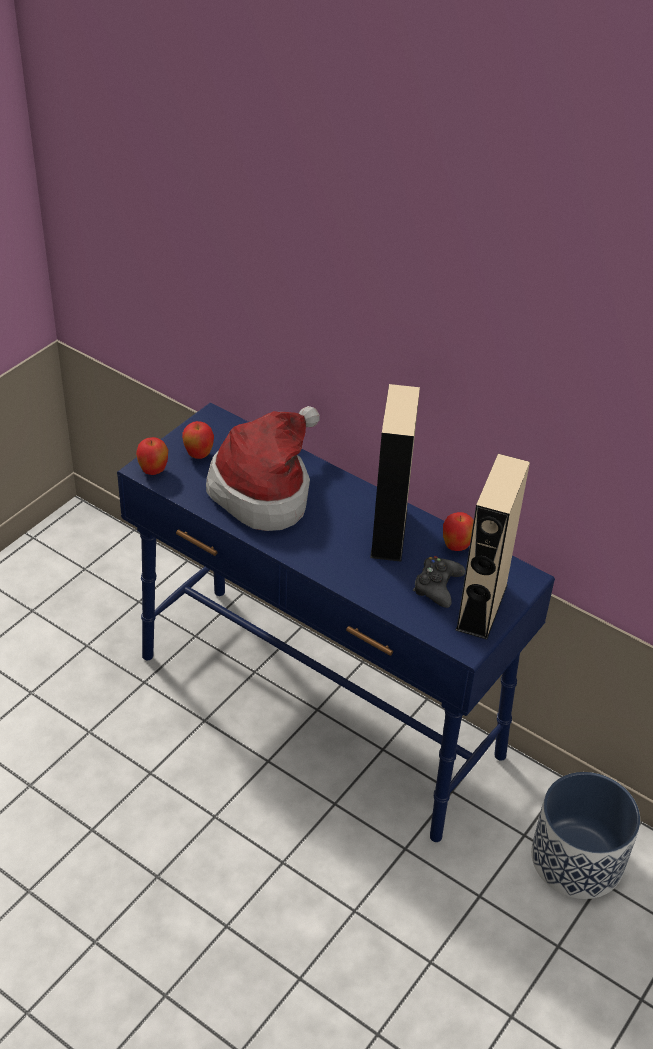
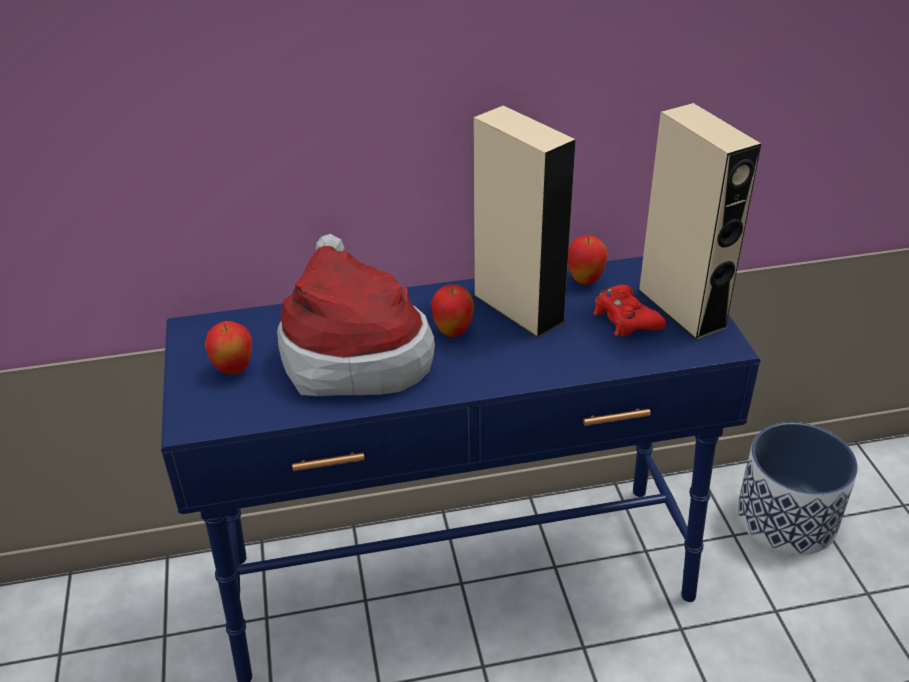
camera: 45 degrees left, 5 degrees down
apple [136,437,168,475] -> apple moved to [431,284,474,337]
black game controller [413,556,465,608] -> red game controller [593,285,666,337]

